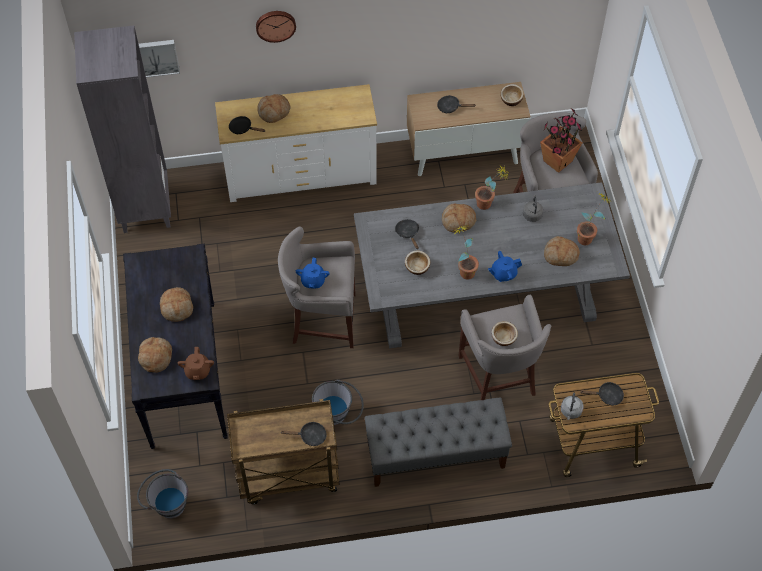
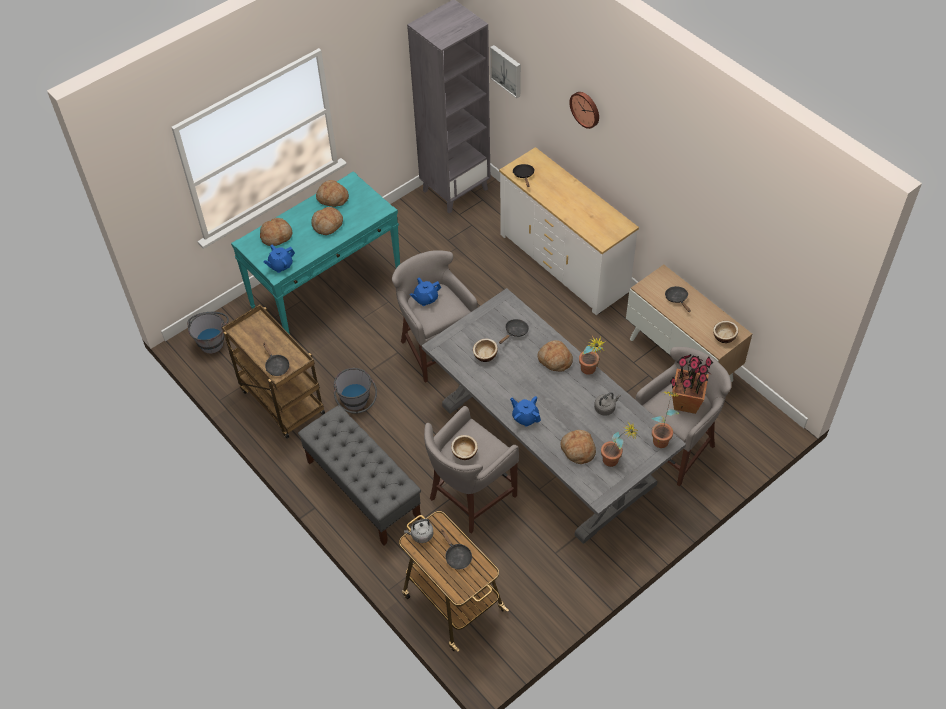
camera: 60 degrees right, 5 degrees down
black console table [123,244,228,449] -> turquoise console table [231,171,400,334]
brown teapot [178,347,214,380] -> blue teapot [263,245,295,273]
bread [257,94,291,123] -> bread moved to [316,180,349,207]
potted plant [454,225,479,279] -> potted plant moved to [652,391,680,448]

